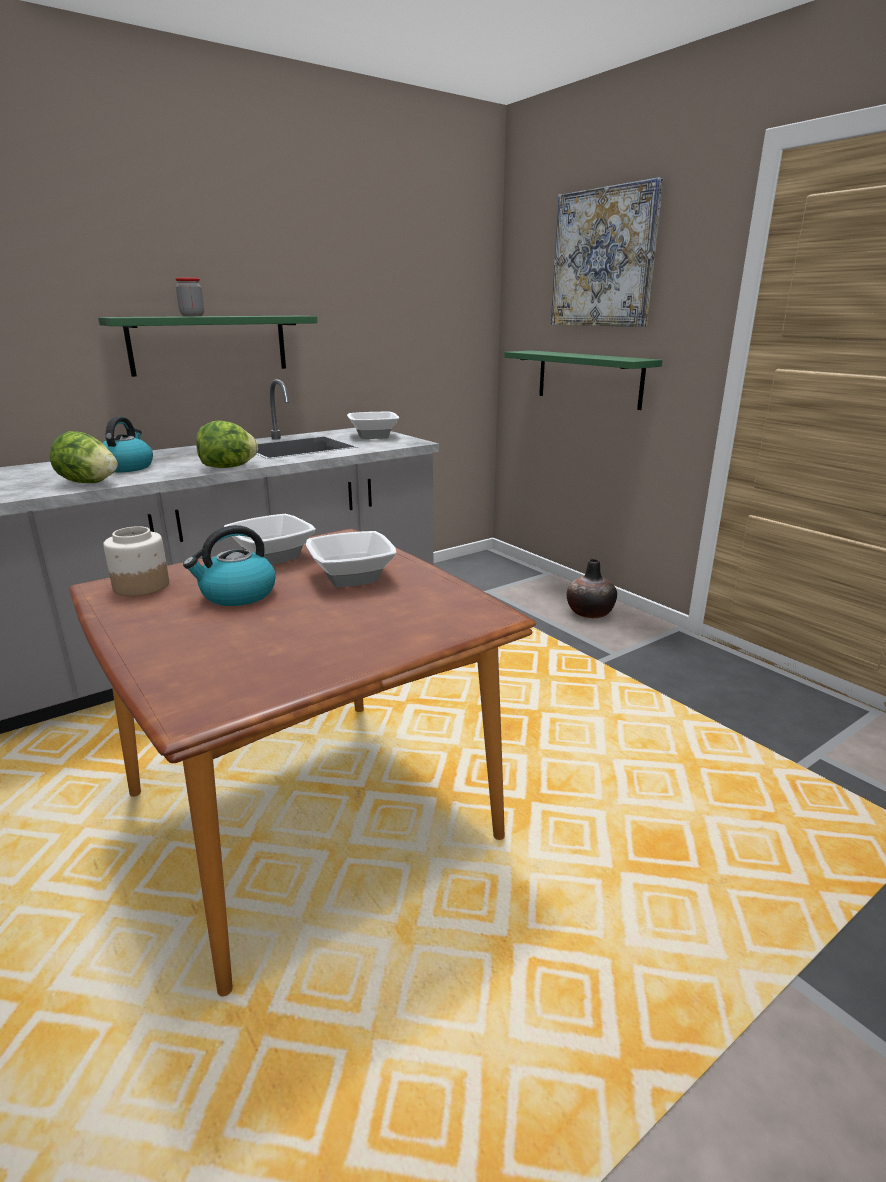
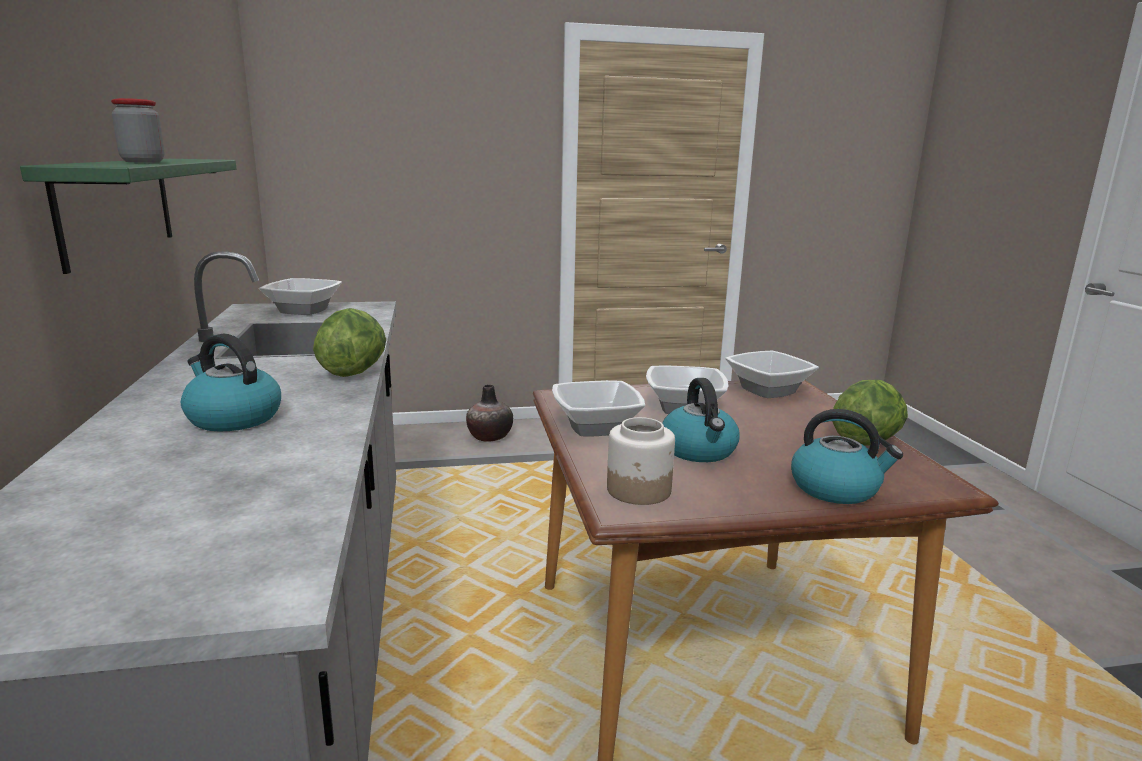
camera: 65 degrees left, 5 degrees down
lettuce [50,431,118,483] -> lettuce moved to [832,380,908,446]
green shelf [504,351,663,410] -> none
picture [551,177,663,327] -> none
none -> bowl [725,351,819,398]
none -> kettle [791,409,903,504]

